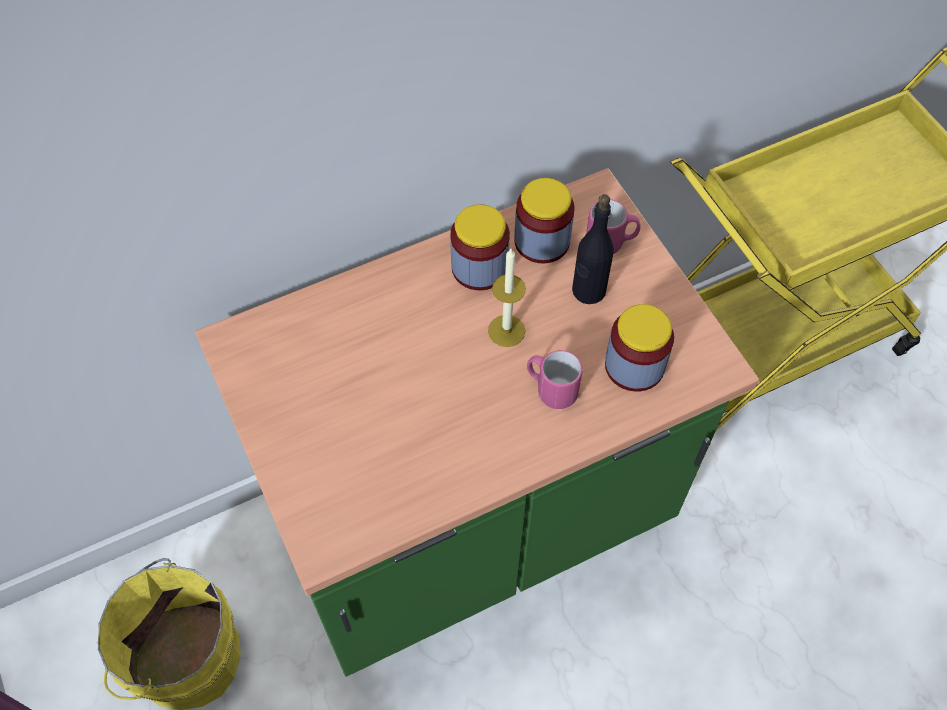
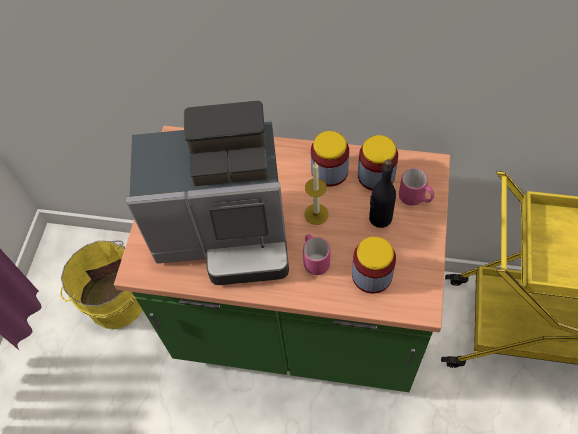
camera: 40 degrees right, 0 degrees up
none -> coffee machine [126,101,289,285]

